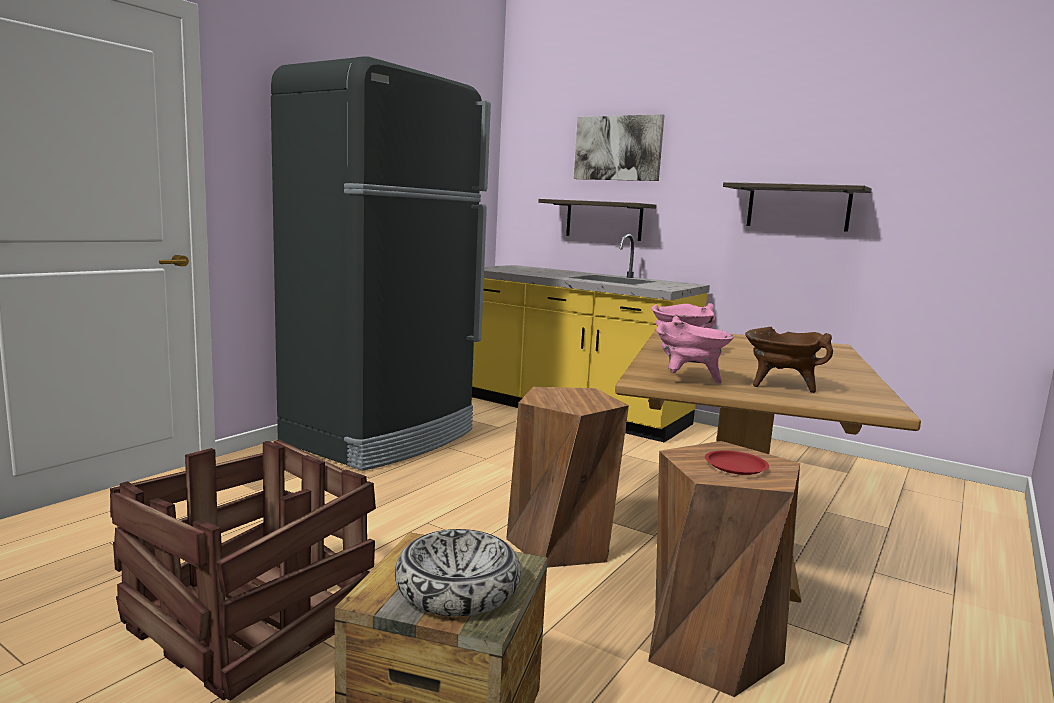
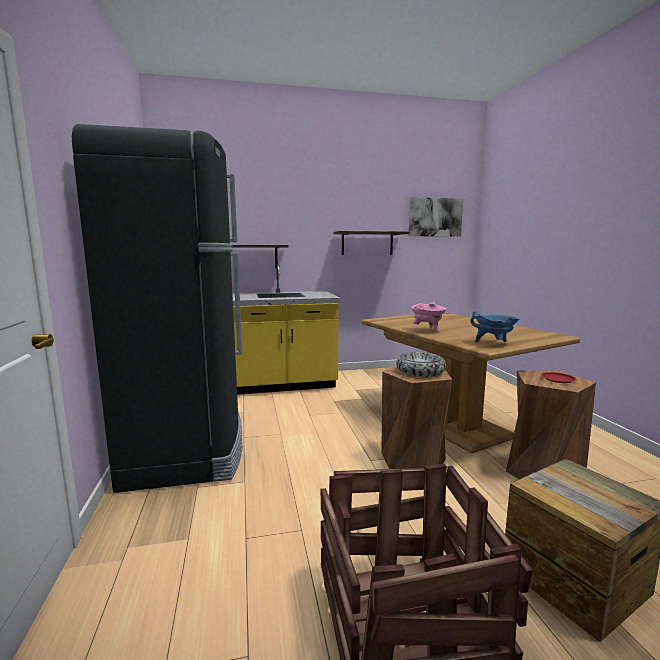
camera: 45 degrees left, 0 degrees up
bowl [395,529,521,617] -> bowl moved to [396,352,446,377]
picture [574,114,665,181] -> picture moved to [409,197,463,237]
pink cooking pot [656,316,734,383] -> blue cooking pot [470,311,519,342]
brown cooking pot [745,327,833,393] -> none

